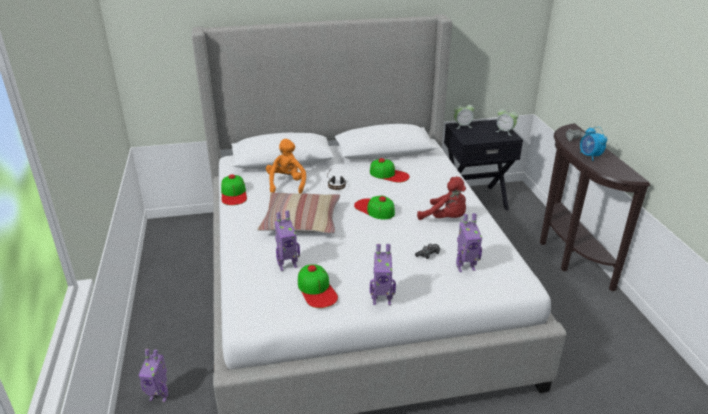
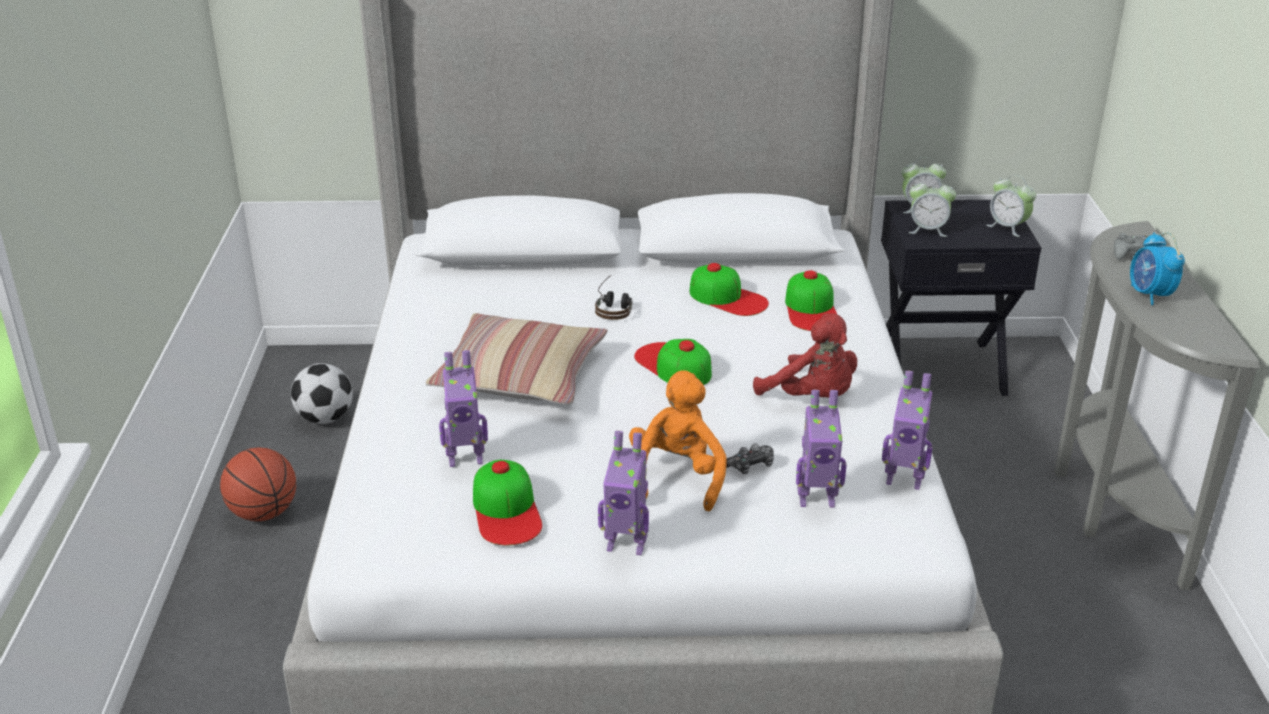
camera: 10 degrees right, 0 degrees up
toy robot [139,349,169,402] -> toy robot moved to [882,370,932,490]
cap [221,174,247,205] -> cap moved to [785,270,837,331]
orange plush toy [266,139,306,193] -> orange plush toy moved to [629,370,727,511]
brown console table [540,123,650,291] -> grey console table [1054,221,1260,590]
none -> basketball [220,448,296,521]
none -> football [291,363,353,424]
none -> alarm clock [908,177,956,237]

